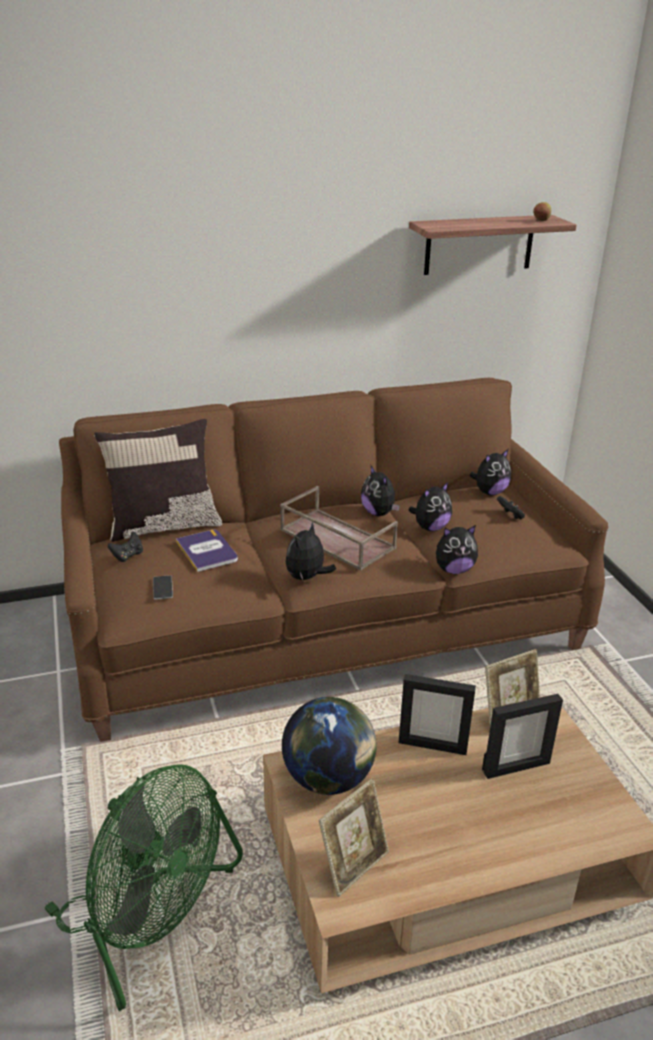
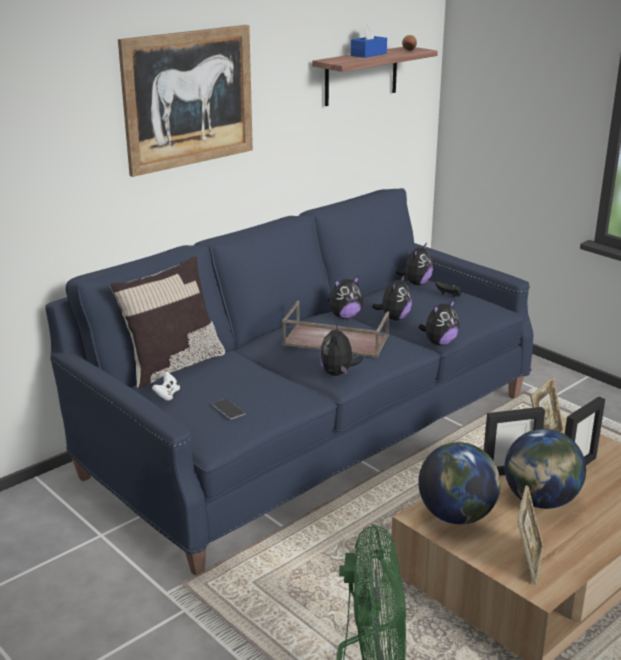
camera: 25 degrees left, 5 degrees down
brown sofa [59,378,609,742] -> blue sofa [45,188,533,576]
black game controller [108,531,143,562] -> white game controller [152,371,180,401]
book [176,530,238,572] -> none
plush toy [361,466,400,516] -> plush toy turned 60 degrees counterclockwise [328,275,363,319]
none -> picture [118,25,253,177]
none -> blue tissue box [351,23,387,58]
none -> globe [504,429,586,509]

